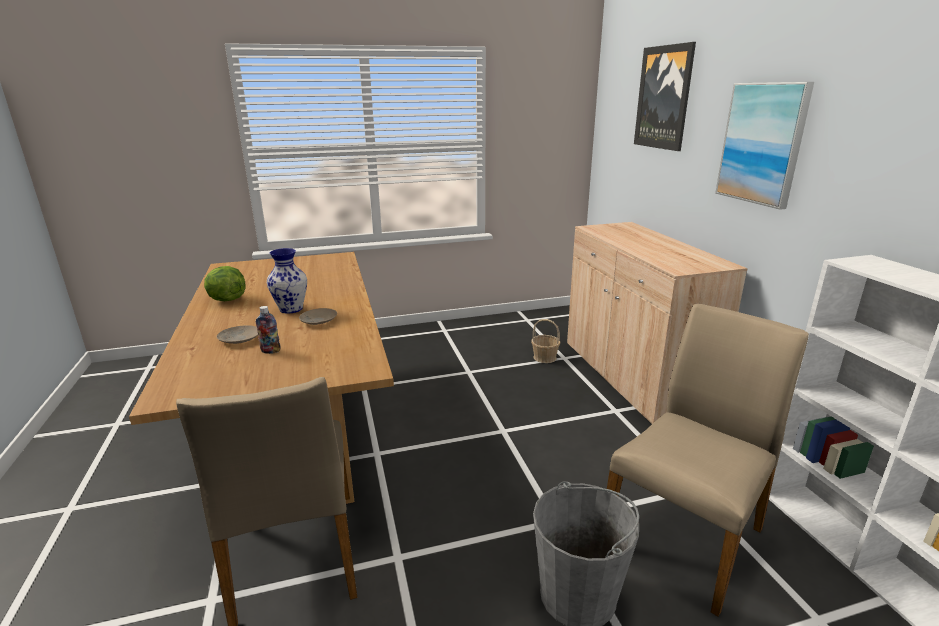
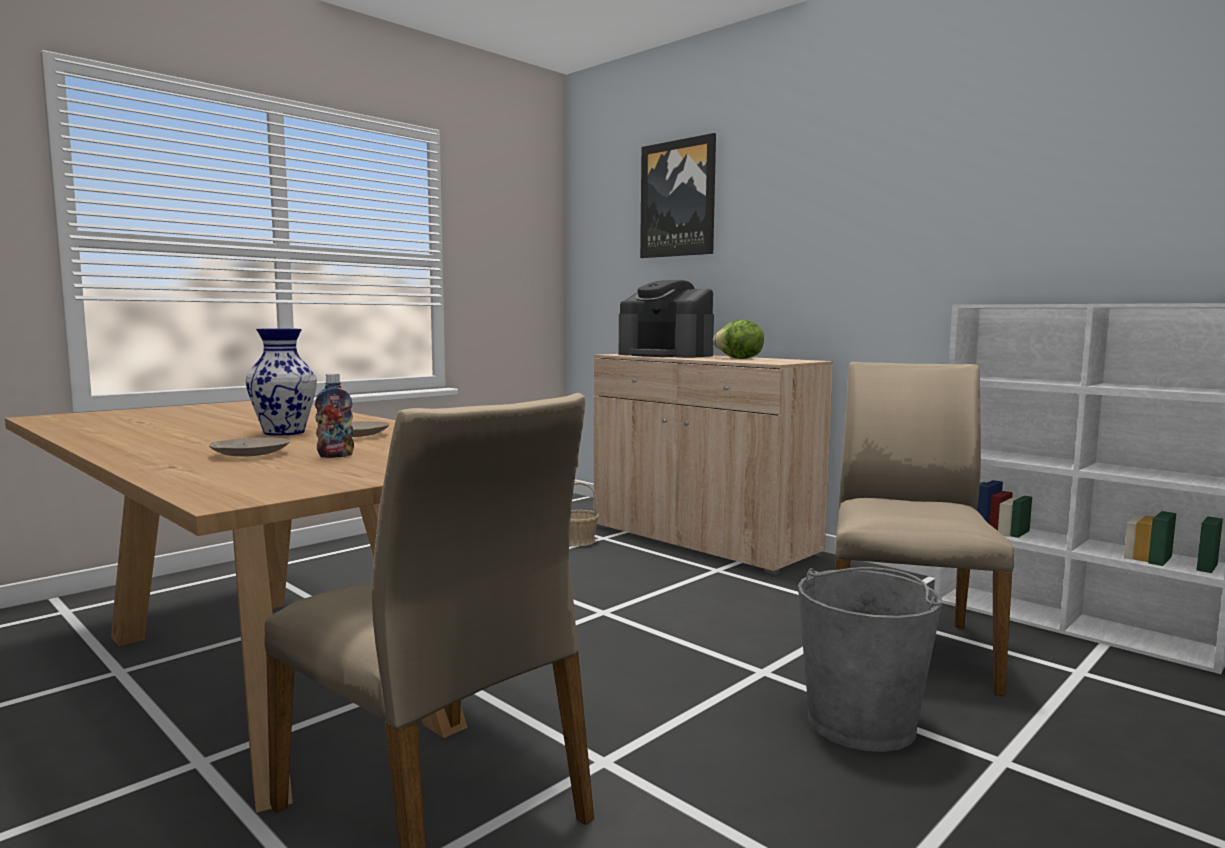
camera: 30 degrees left, 15 degrees down
lettuce [204,266,246,301] -> lettuce moved to [713,320,764,359]
picture [715,82,814,210] -> none
none -> coffee machine [619,280,714,358]

